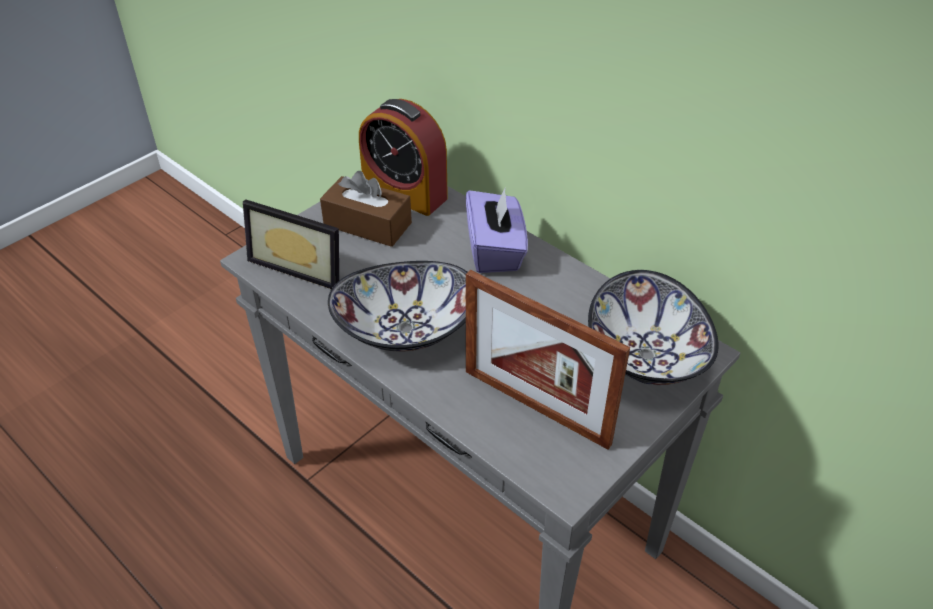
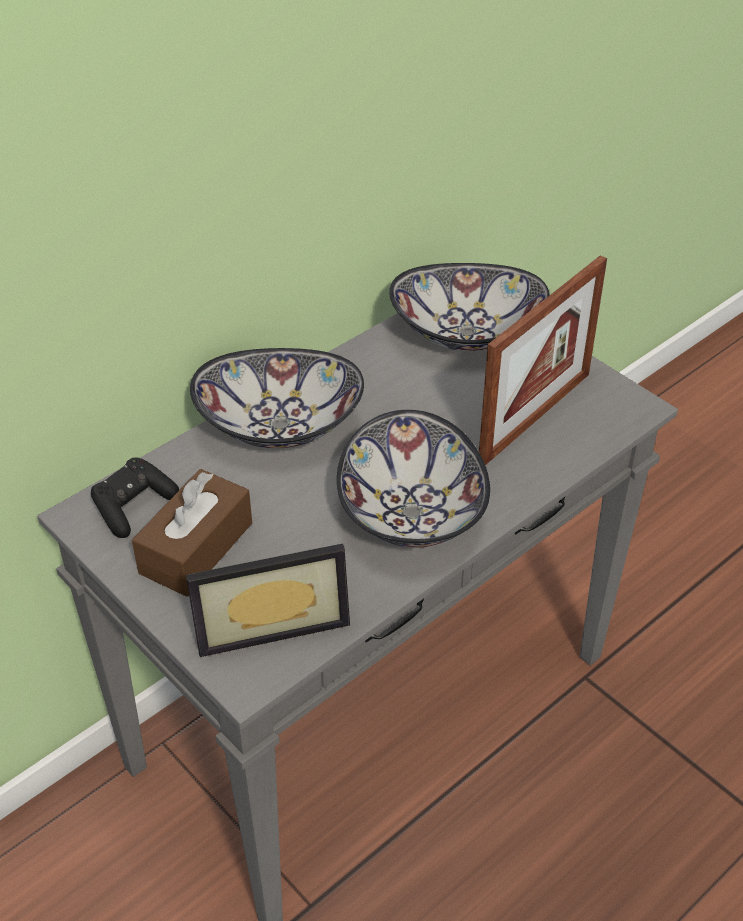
camera: 85 degrees left, 0 degrees up
picture frame [243,199,339,289] -> picture frame turned 45 degrees clockwise [186,544,350,657]
alarm clock [359,99,448,216] -> black game controller [91,457,179,538]
purple tissue box [466,189,528,273] -> bowl [190,348,364,448]

